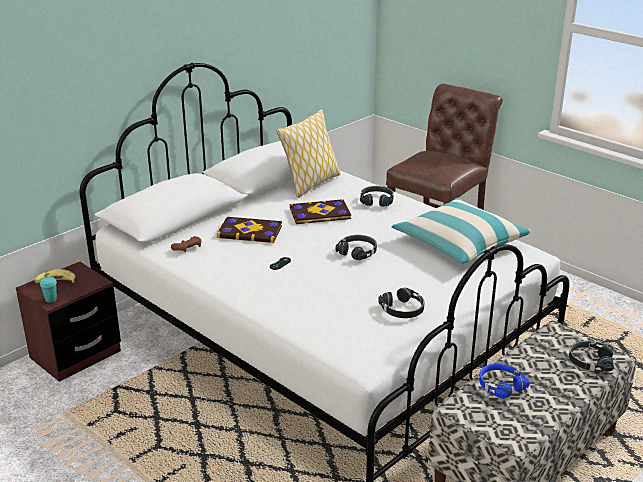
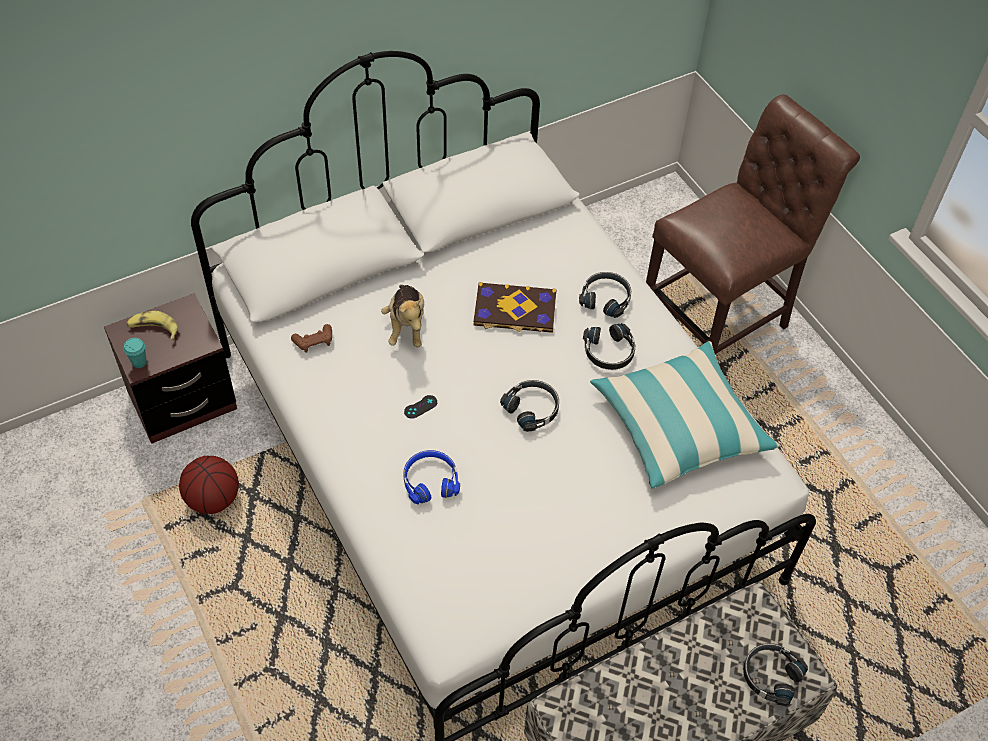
camera: 15 degrees right, 25 degrees up
book [217,217,282,243] -> plush toy [381,285,424,347]
pillow [276,109,341,198] -> none
black headphones [378,288,424,318] -> black headphones moved to [583,323,635,370]
blue headphones [479,363,530,399] -> blue headphones moved to [403,450,460,504]
none -> basketball [179,456,239,514]

